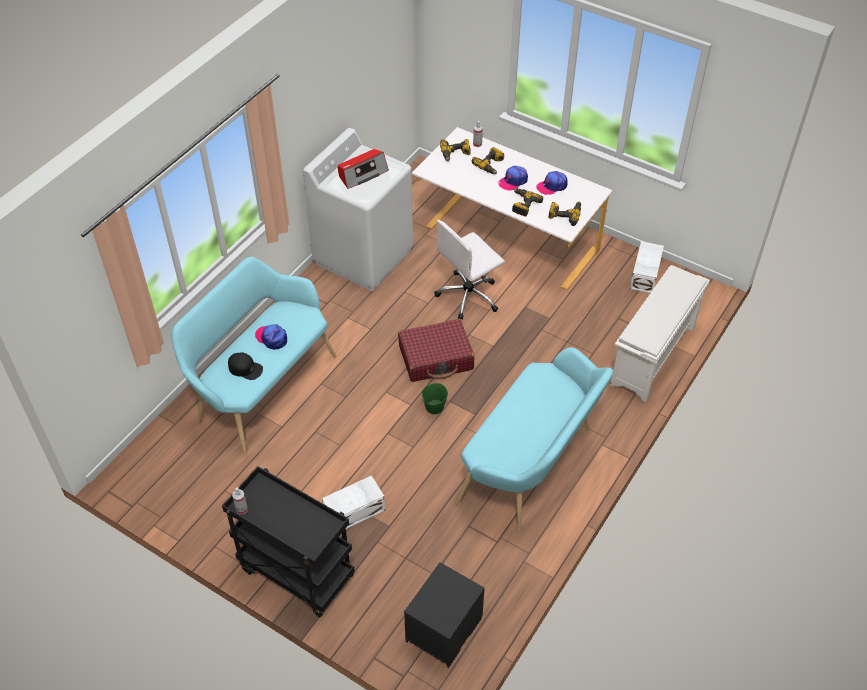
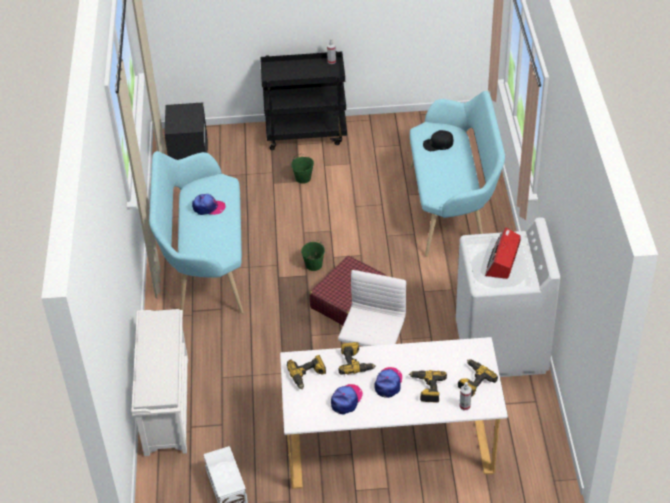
camera: 145 degrees right, 5 degrees down
cap [255,325,287,350] -> cap moved to [192,194,226,215]
white storage box [322,475,385,529] -> green bucket [291,154,314,184]

